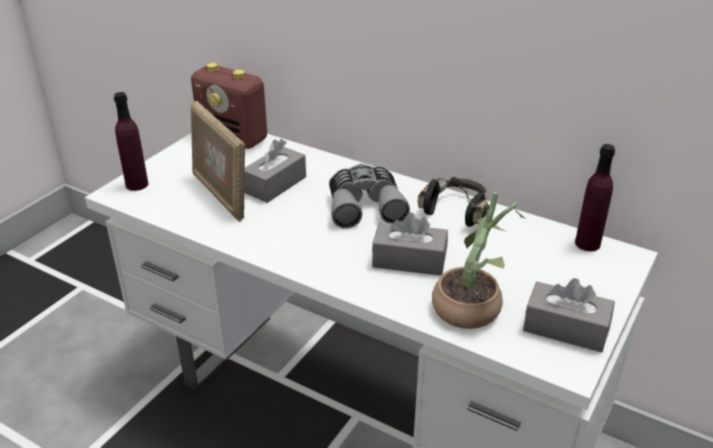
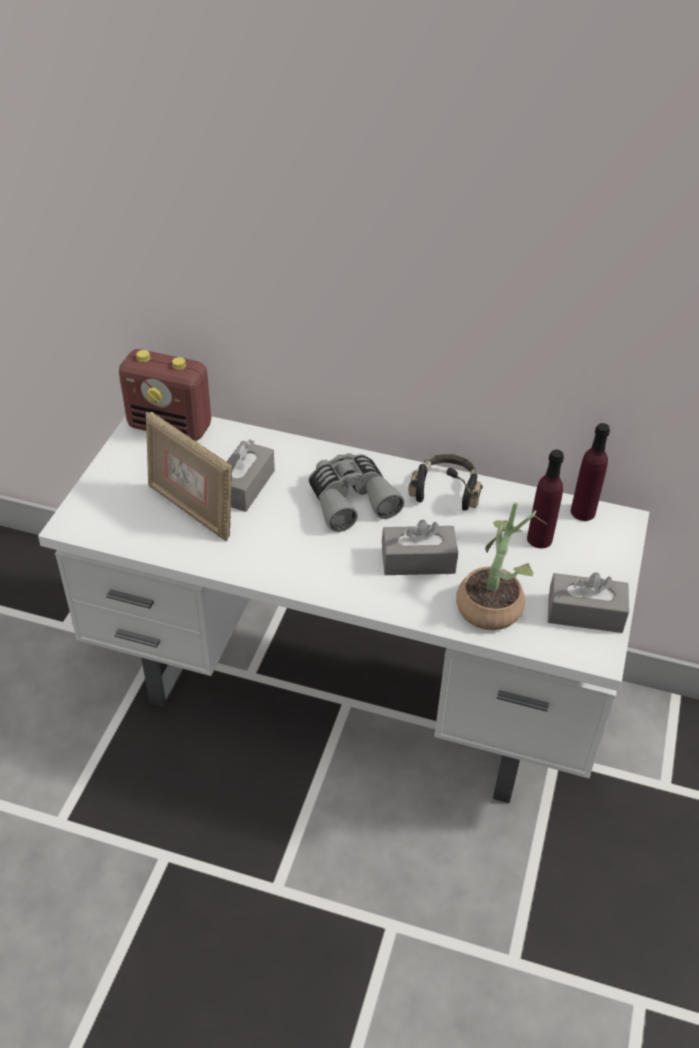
camera: 15 degrees left, 10 degrees up
purple bottle [114,92,148,191] -> purple bottle moved to [527,450,564,548]

